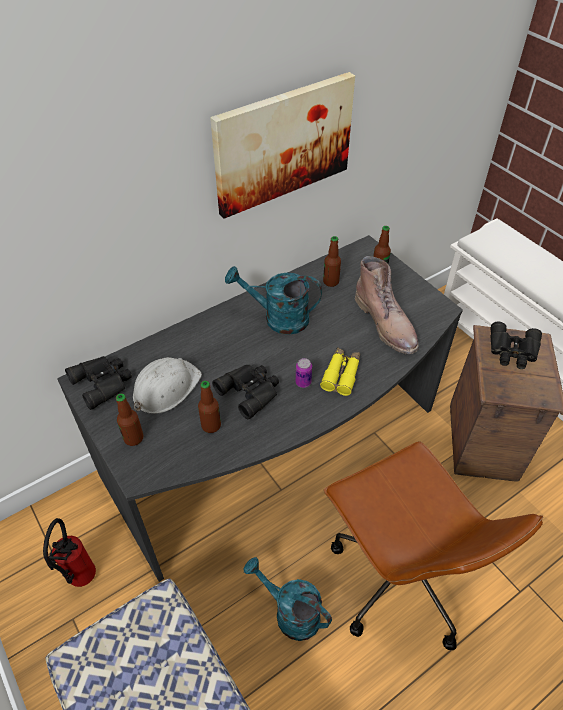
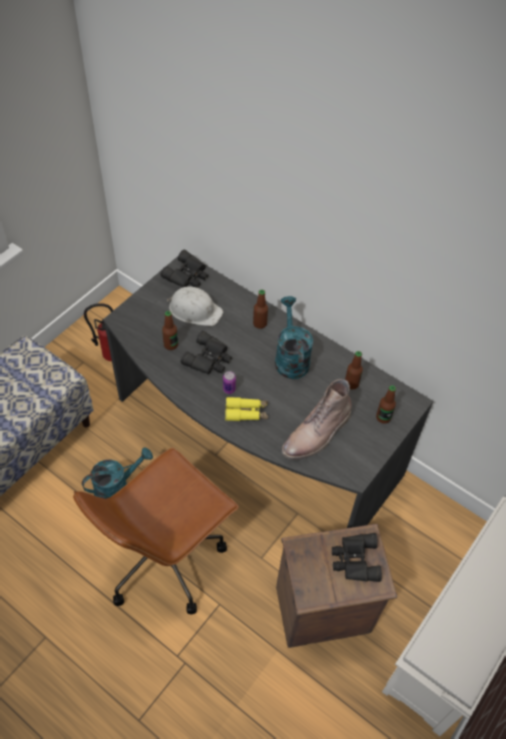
camera: 70 degrees right, 5 degrees up
bottle [116,393,144,446] -> bottle moved to [253,290,268,329]
picture [210,72,355,219] -> none
turquoise watering can [243,557,332,641] -> turquoise watering can turned 45 degrees clockwise [82,447,153,499]

